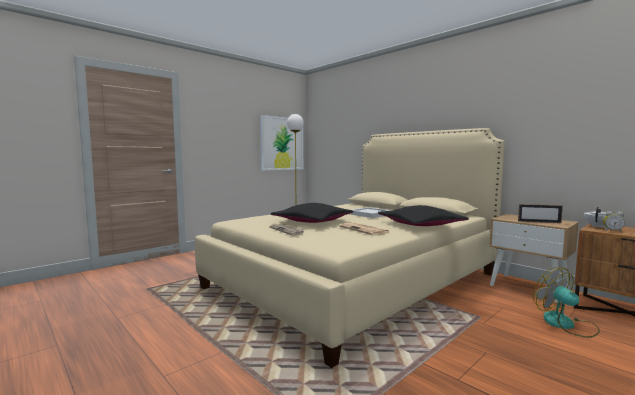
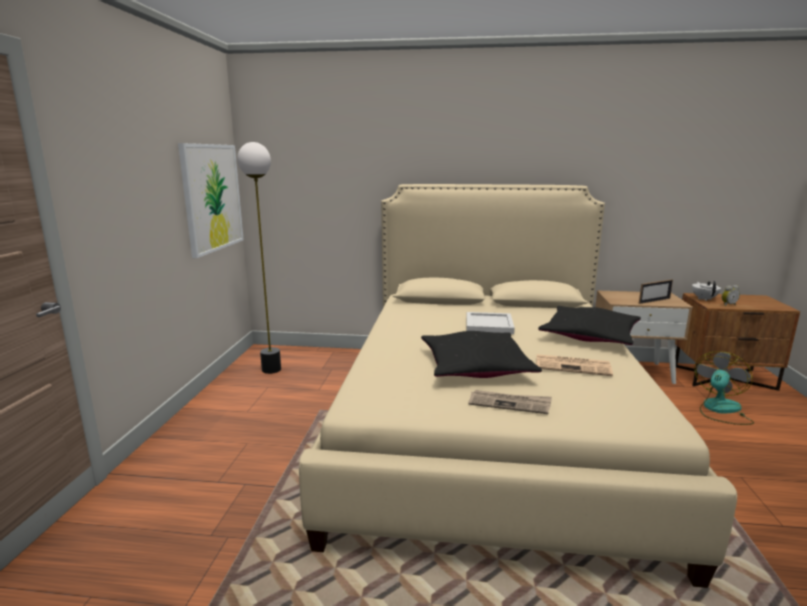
camera: 40 degrees left, 10 degrees up
fan [533,267,600,338] -> fan turned 105 degrees clockwise [694,351,754,425]

